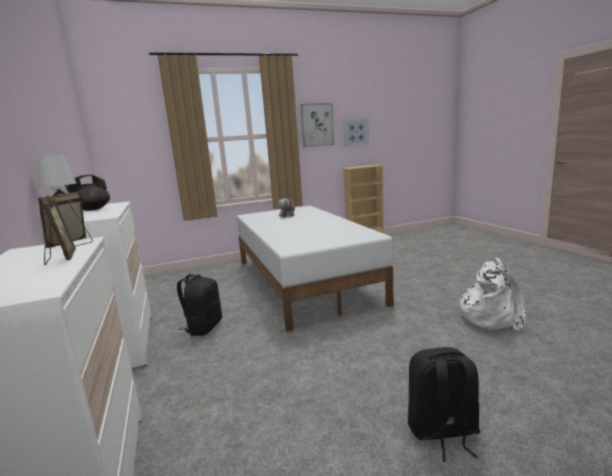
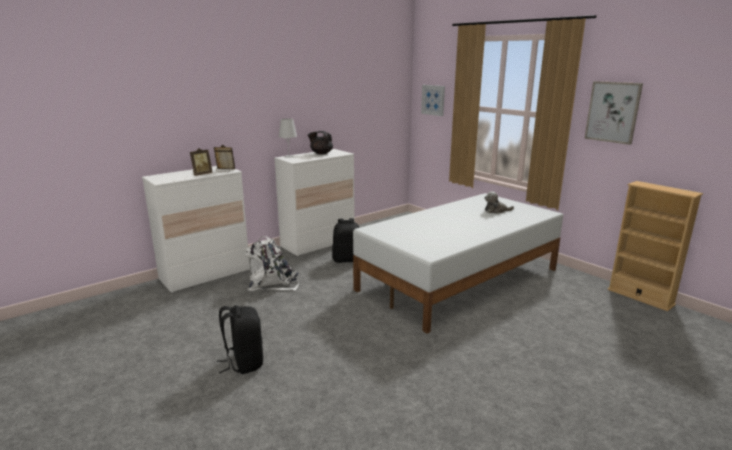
camera: 70 degrees right, 5 degrees up
picture [343,118,369,147] -> picture moved to [421,85,445,116]
white backpack [456,258,526,331] -> white backpack moved to [245,236,299,291]

